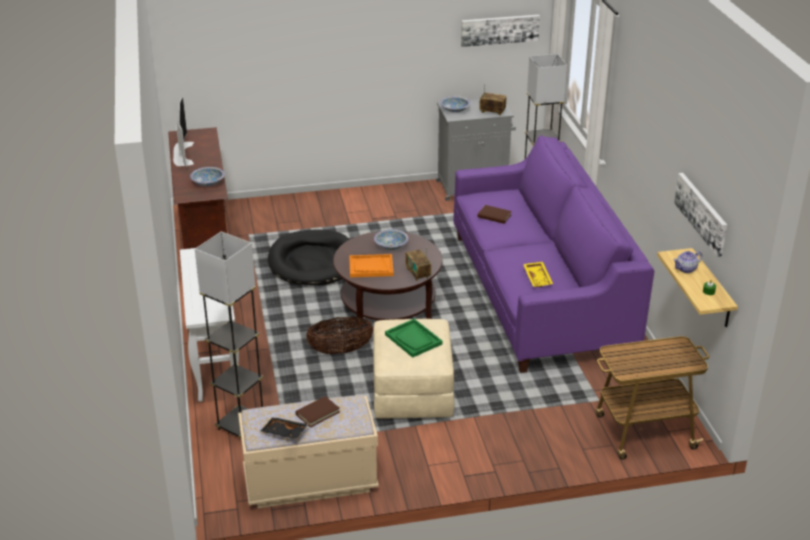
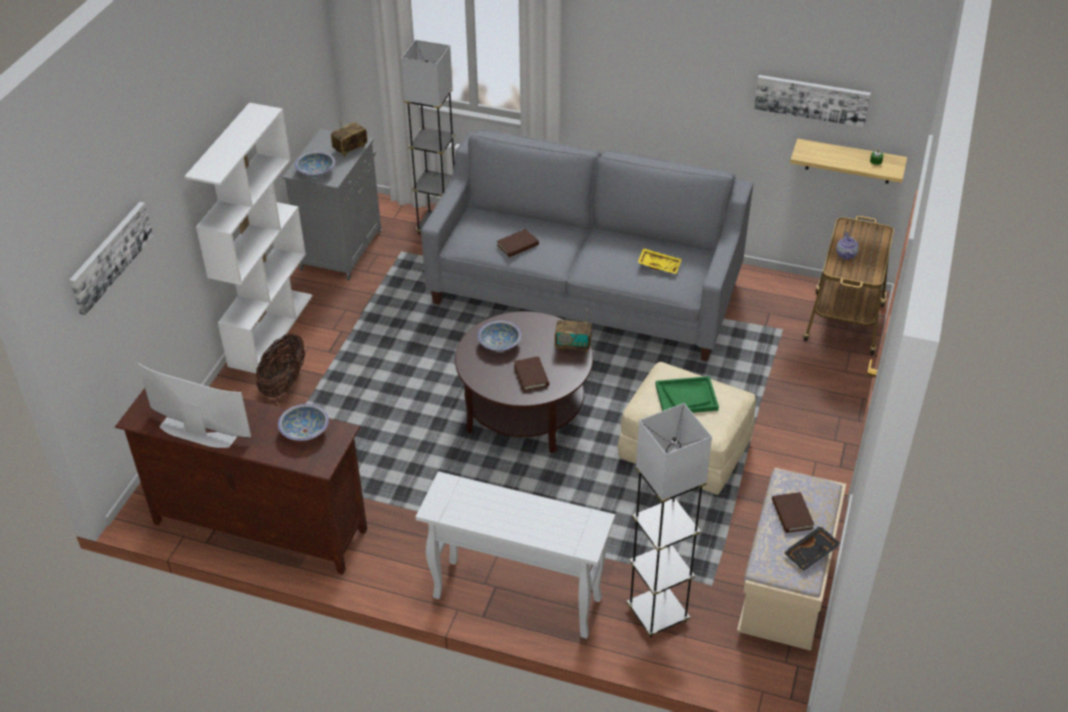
camera: 60 degrees left, 10 degrees up
black dog bed [268,229,350,285] -> none
basket [306,316,374,354] -> basket moved to [256,334,305,397]
orange tray [349,254,394,277] -> brown book [514,357,549,391]
purple sofa [453,135,654,373] -> grey sofa [421,130,754,361]
picture [461,15,540,47] -> picture moved to [69,202,153,315]
teapot [673,251,702,273] -> teapot moved to [836,232,859,260]
none -> white bookcase [184,103,312,373]

